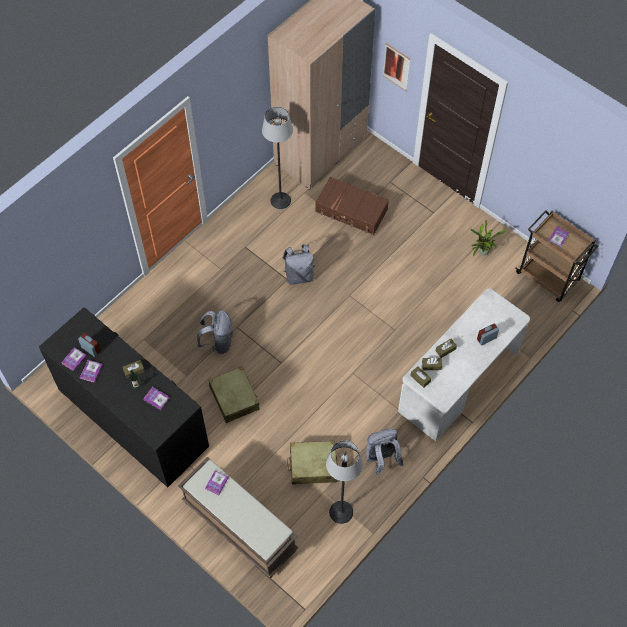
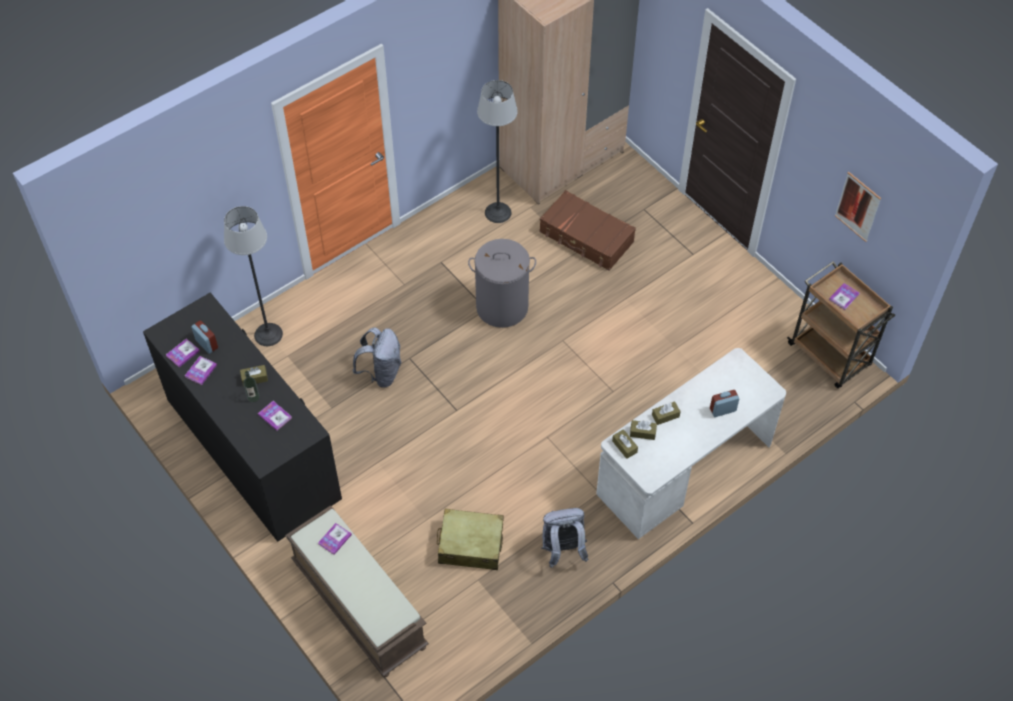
camera: 10 degrees right, 5 degrees down
beige suitcase [208,367,260,423] -> none
grey backpack [283,244,314,285] -> grey laundry basket [468,239,536,328]
floor lamp [326,441,363,524] -> floor lamp moved to [224,206,283,346]
picture [383,43,410,91] -> picture moved to [835,172,881,242]
potted plant [471,220,506,256] -> none

